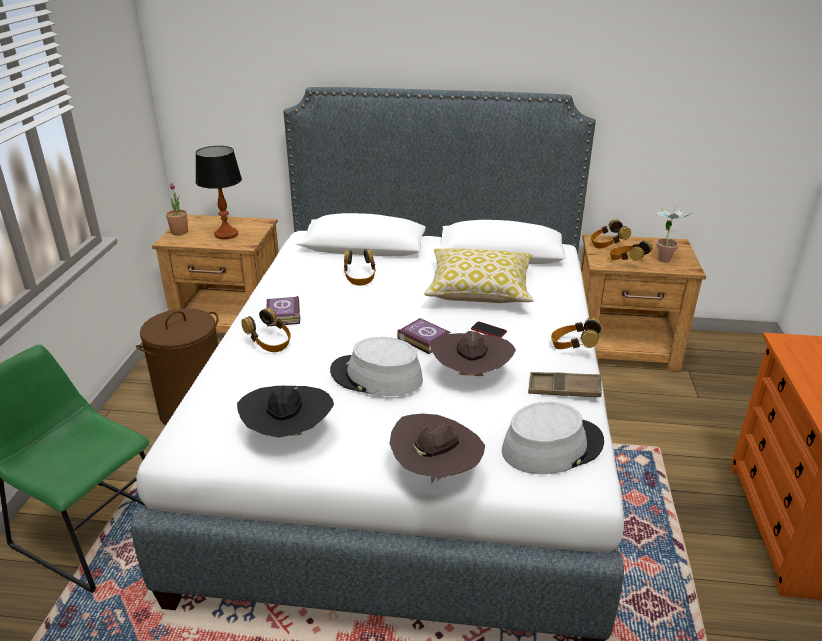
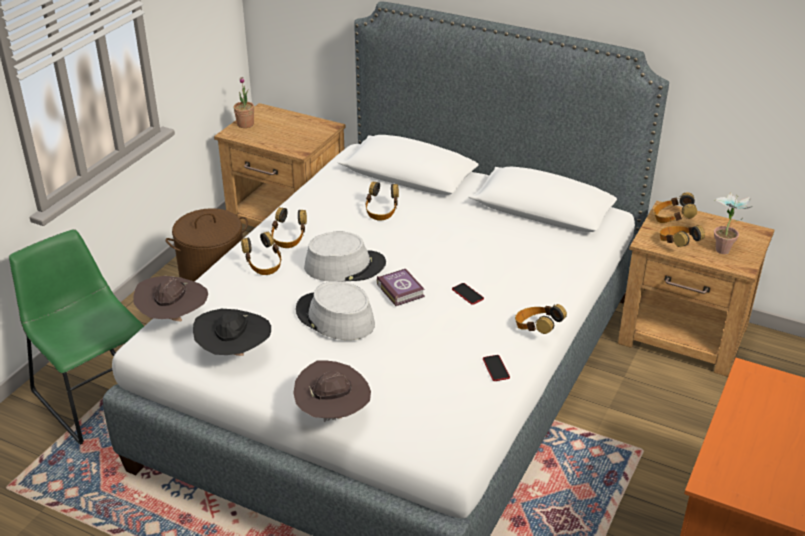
camera: 20 degrees right, 5 degrees up
table lamp [196,146,242,239] -> none
book [267,296,300,326] -> headphones [271,207,307,248]
pillow [424,248,534,303] -> none
brown hat [430,331,516,376] -> brown hat moved to [134,276,208,321]
grey hat [502,402,604,474] -> grey hat moved to [304,232,386,282]
brown tray [528,372,602,397] -> phone [483,355,510,381]

